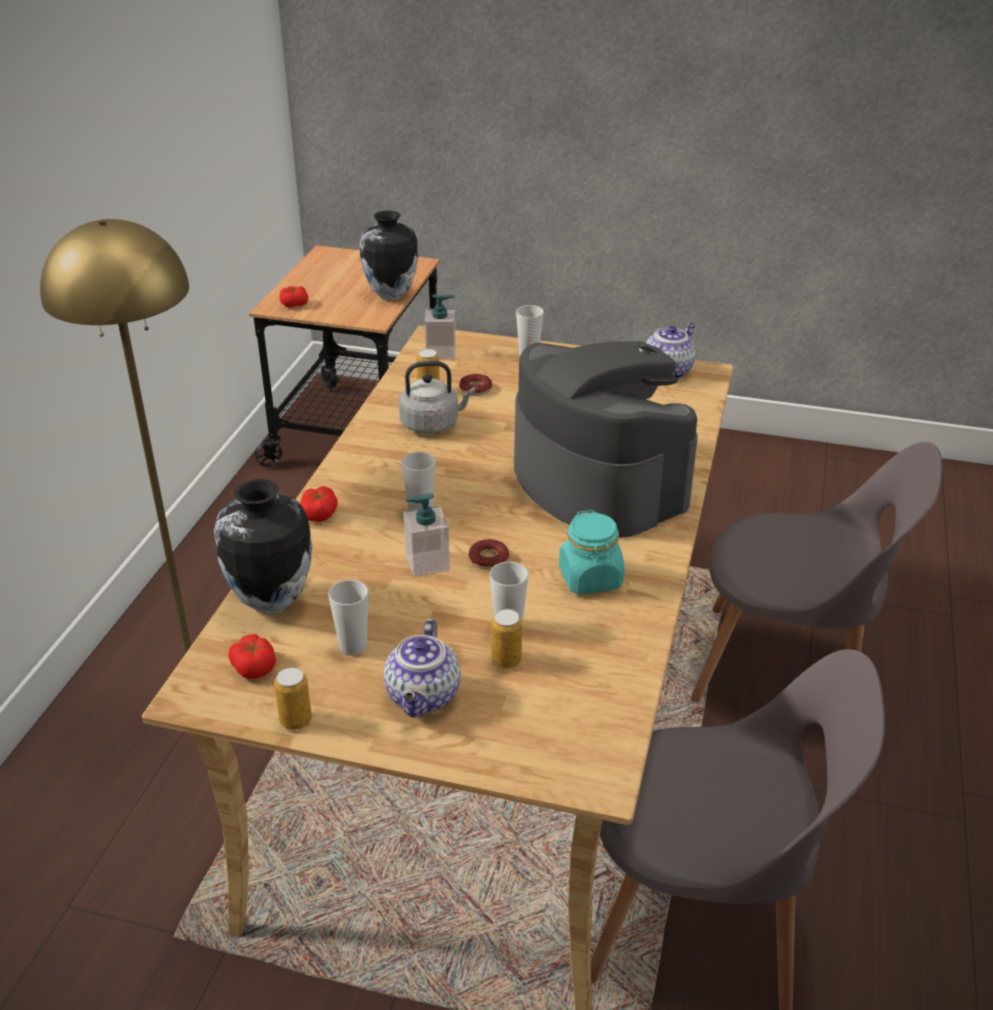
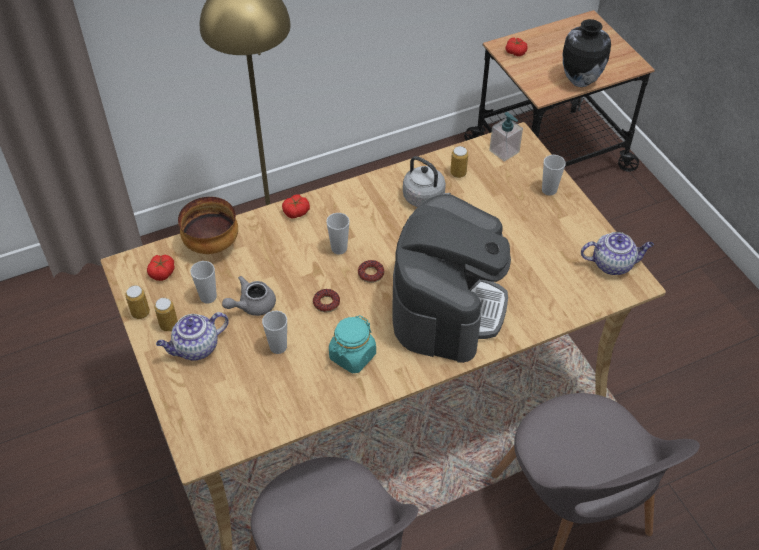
camera: 50 degrees right, 15 degrees up
vase [214,479,312,614] -> bowl [178,197,238,254]
soap dispenser [403,493,450,577] -> none
donut [459,374,492,396] -> donut moved to [358,260,384,283]
can [491,609,522,668] -> can moved to [154,298,178,331]
none -> grey teapot [222,276,276,316]

